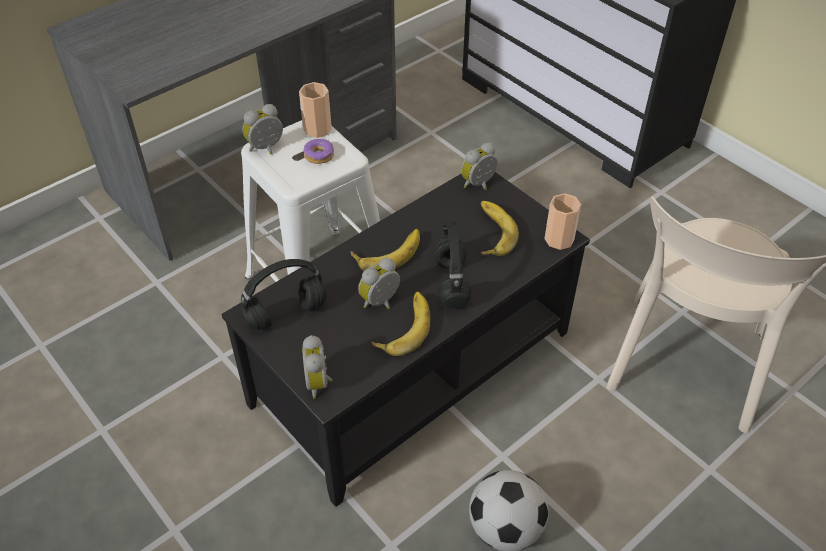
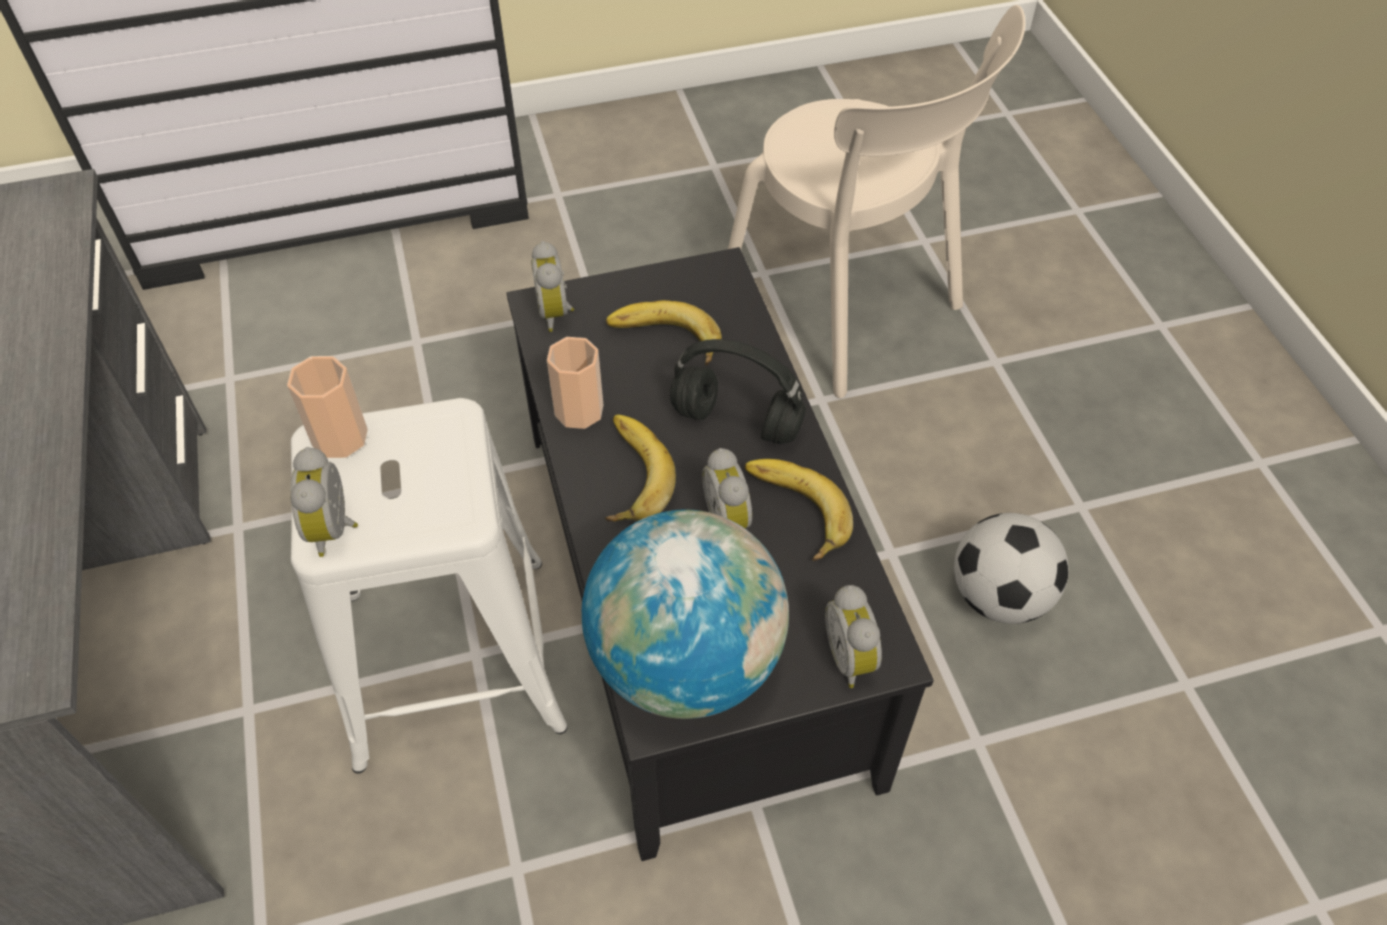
camera: 65 degrees left, 5 degrees up
black headphones [240,259,327,330] -> globe [582,510,789,719]
alarm clock [302,335,333,399] -> alarm clock turned 60 degrees clockwise [825,585,882,688]
donut [304,139,334,164] -> none
cup [544,193,581,250] -> cup moved to [547,337,603,429]

